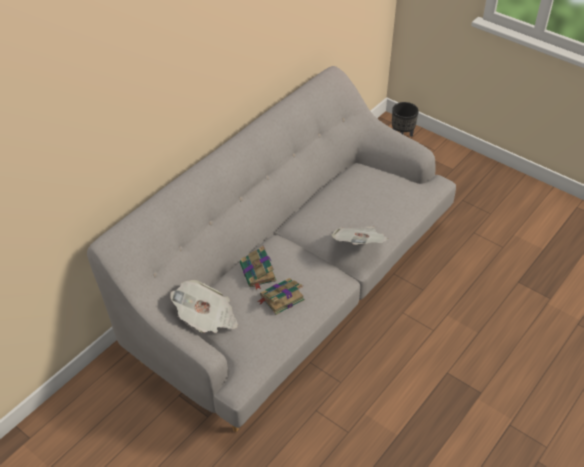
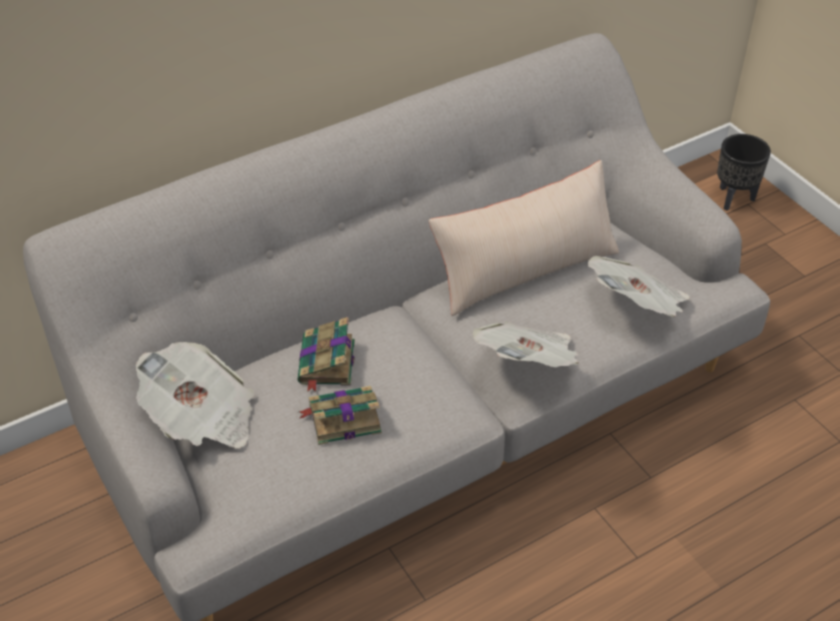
camera: 20 degrees right, 0 degrees up
none -> beige pillow [429,160,619,316]
none -> newspaper [588,256,689,317]

